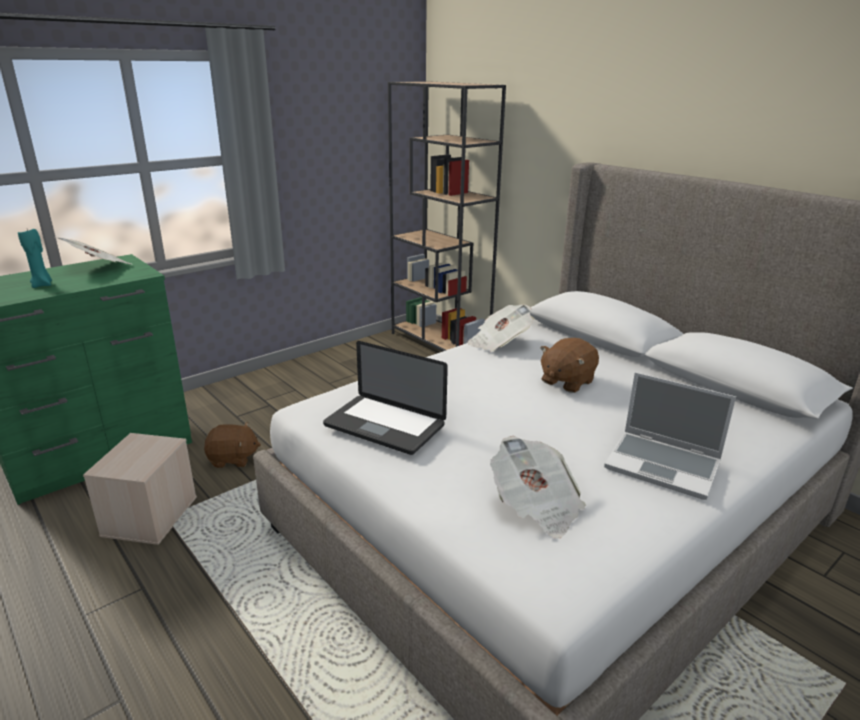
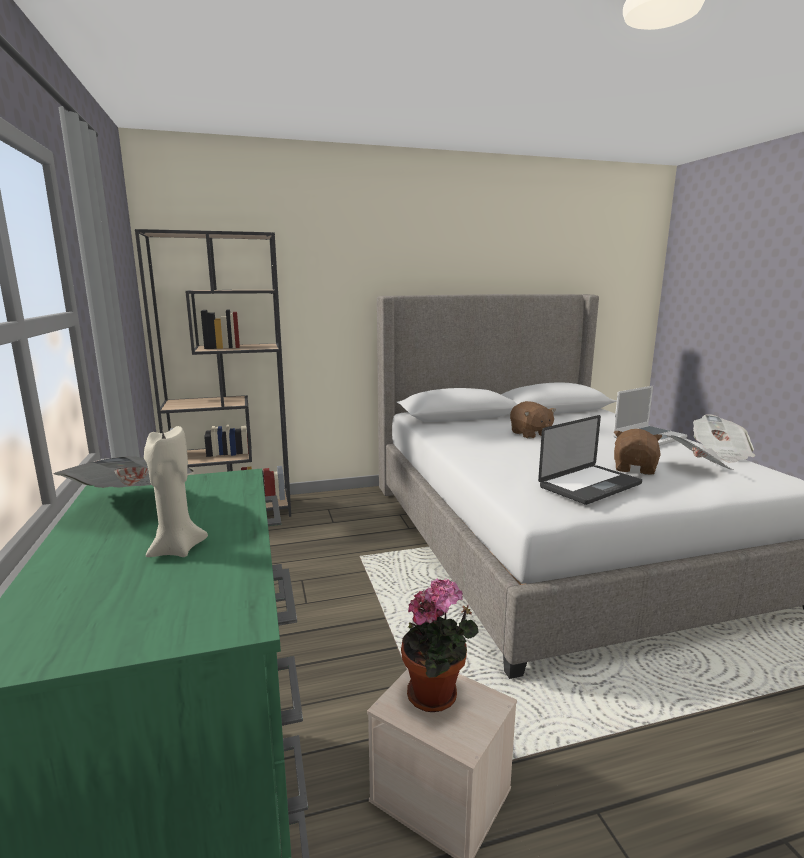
camera: 65 degrees left, 10 degrees down
turquoise candle [18,229,52,288] -> beige candle [144,426,208,557]
brown plush toy [204,422,261,468] -> brown plush toy moved to [614,429,662,475]
newspaper [468,304,533,351] -> newspaper moved to [693,414,755,463]
none -> potted plant [401,578,479,712]

